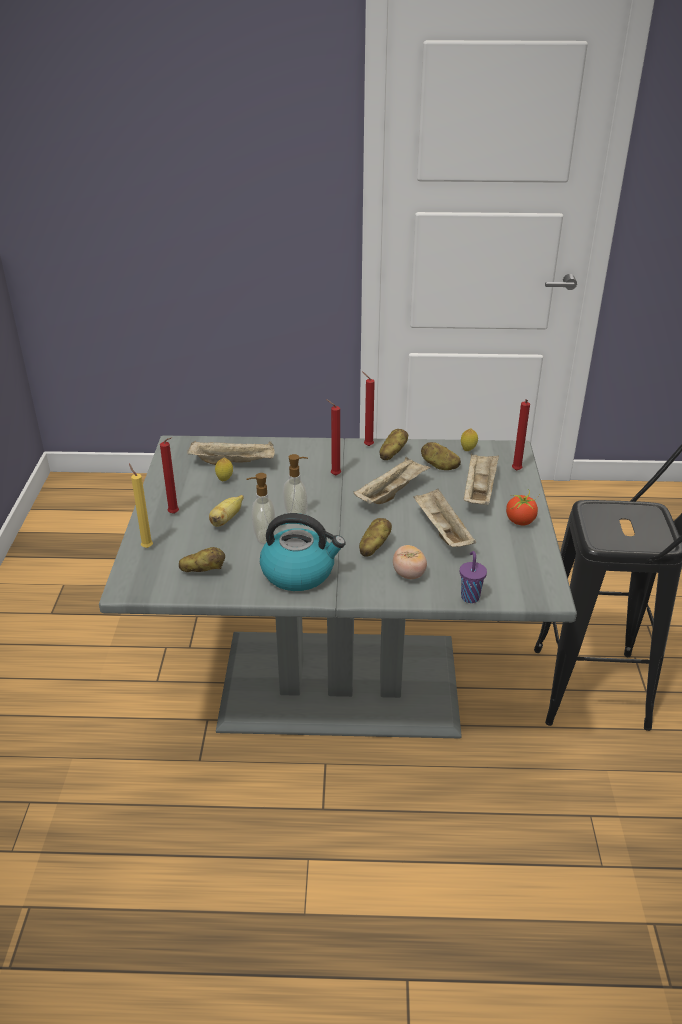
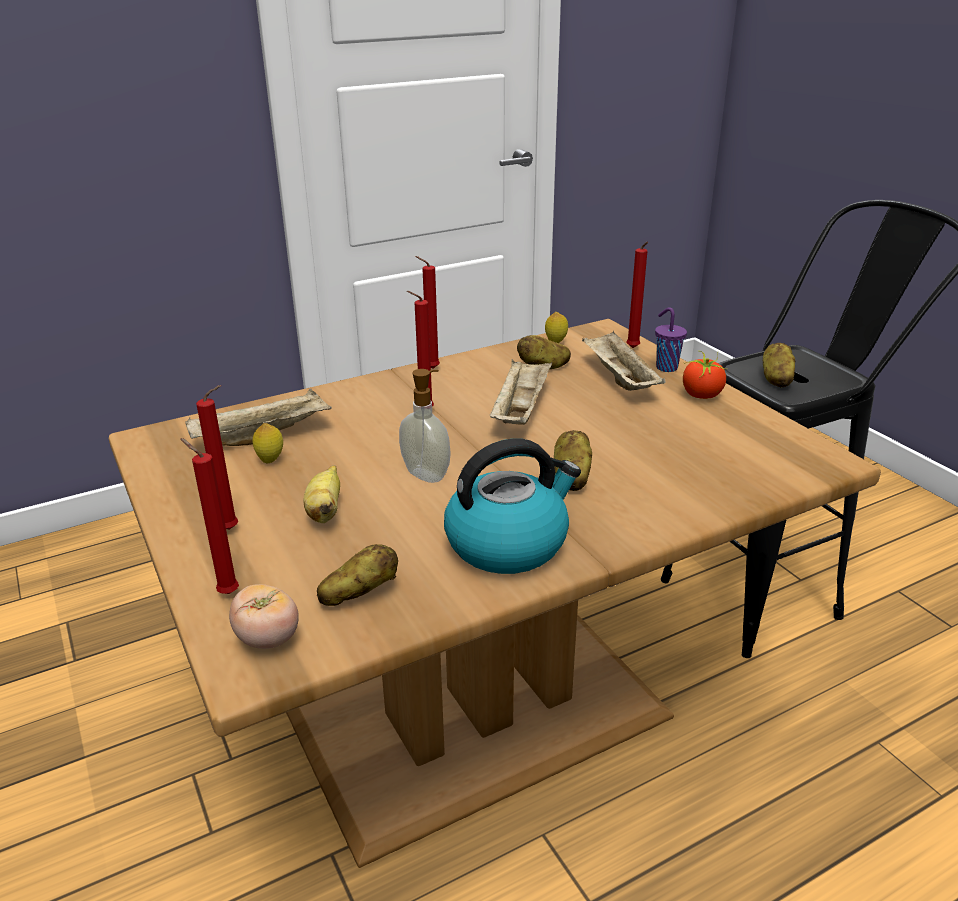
camera: 30 degrees left, 5 degrees down
grey dining table [99,435,577,738] -> brown dining table [109,319,881,868]
yellow candle [129,464,153,548] -> red candle [180,438,239,594]
soap dispenser [247,473,275,544] -> none
potato [380,429,408,460] -> potato moved to [763,343,795,388]
tomato [393,545,427,579] -> tomato moved to [229,584,299,649]
beige tray [413,488,476,547] -> none
purple cup [460,551,487,603] -> purple cup moved to [655,307,687,372]

